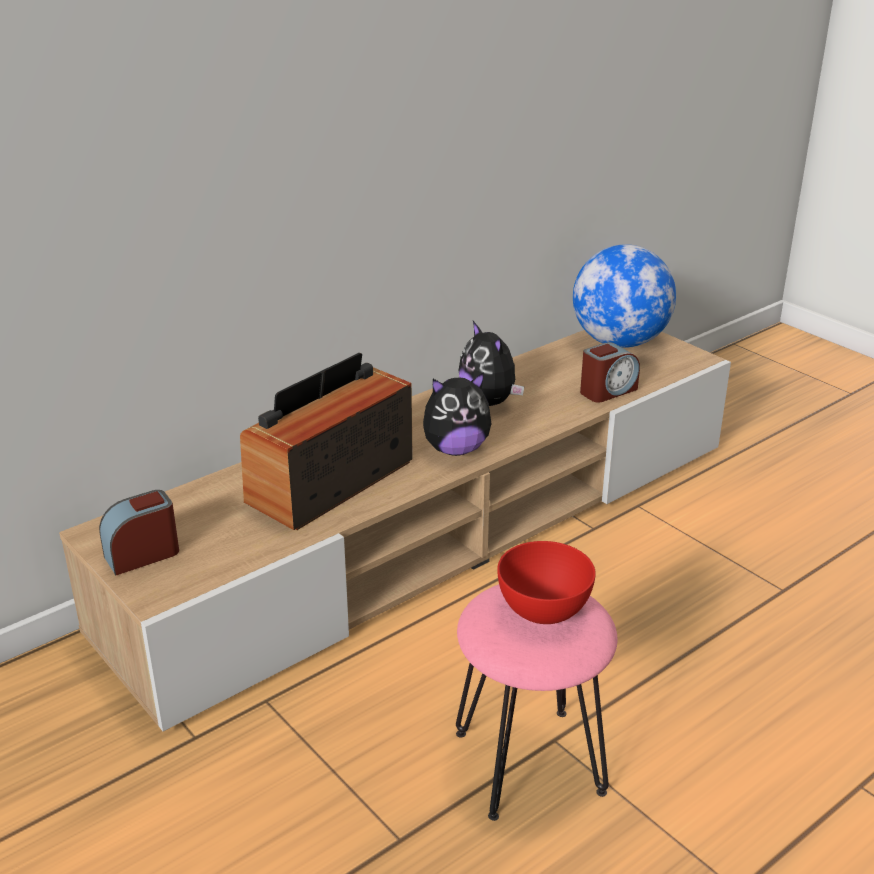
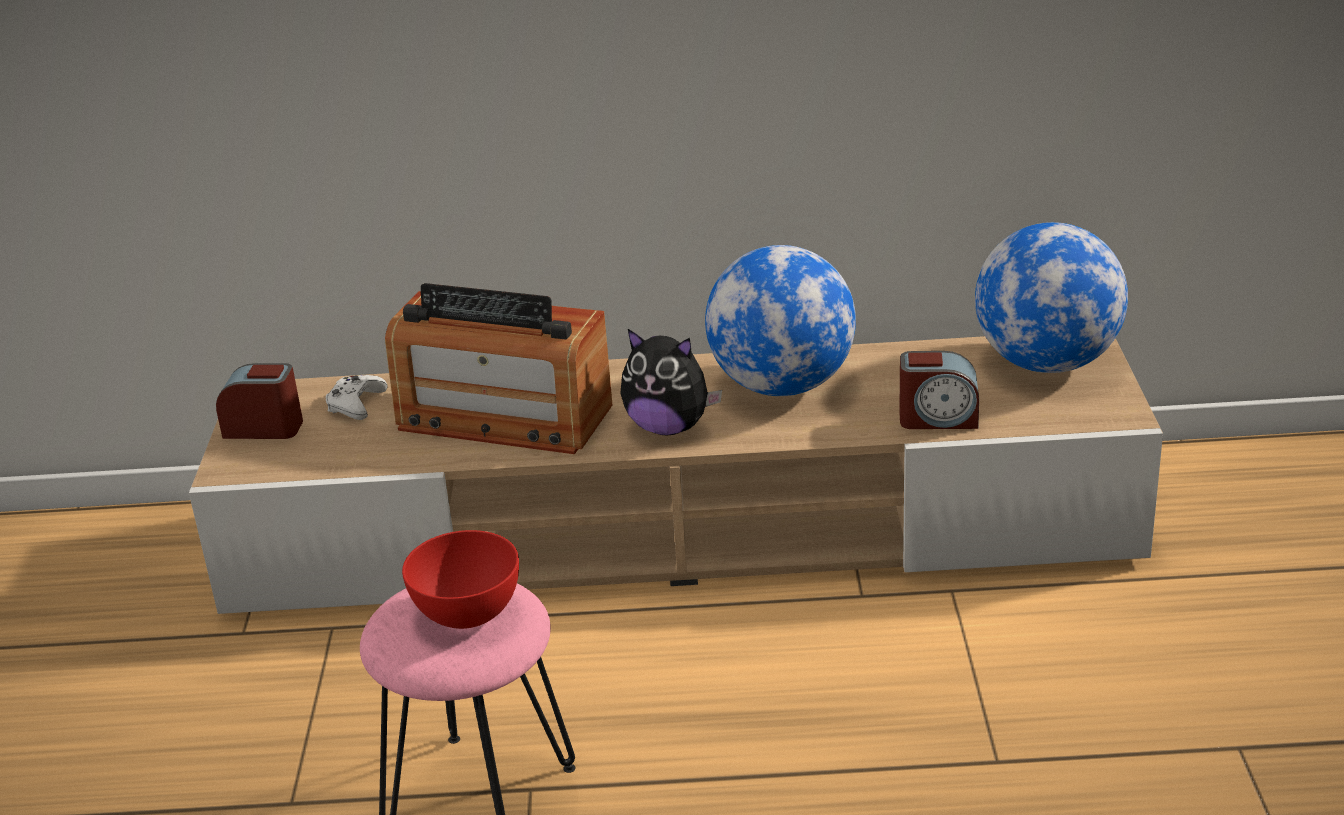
camera: 40 degrees right, 0 degrees up
radio [240,353,413,530] -> radio turned 150 degrees counterclockwise [385,283,612,454]
plush toy [459,321,524,406] -> globe [705,245,856,396]
none -> white game controller [326,375,388,420]

